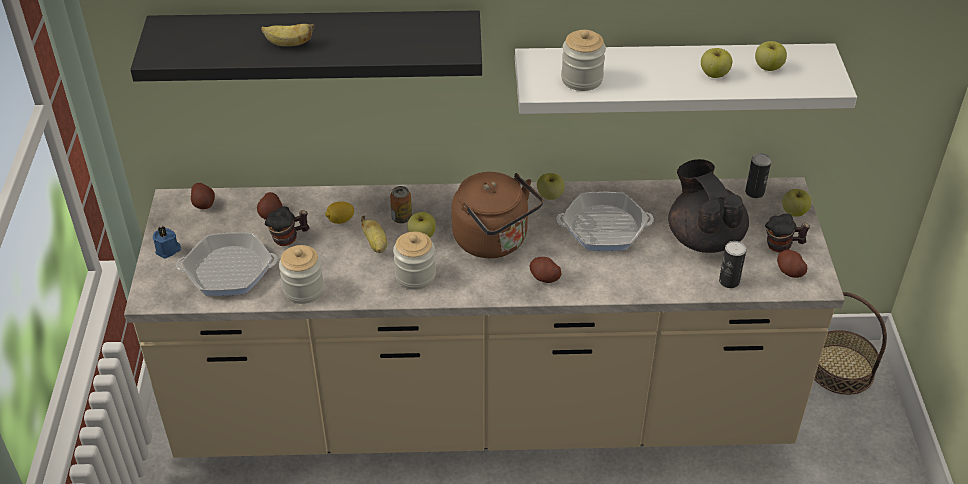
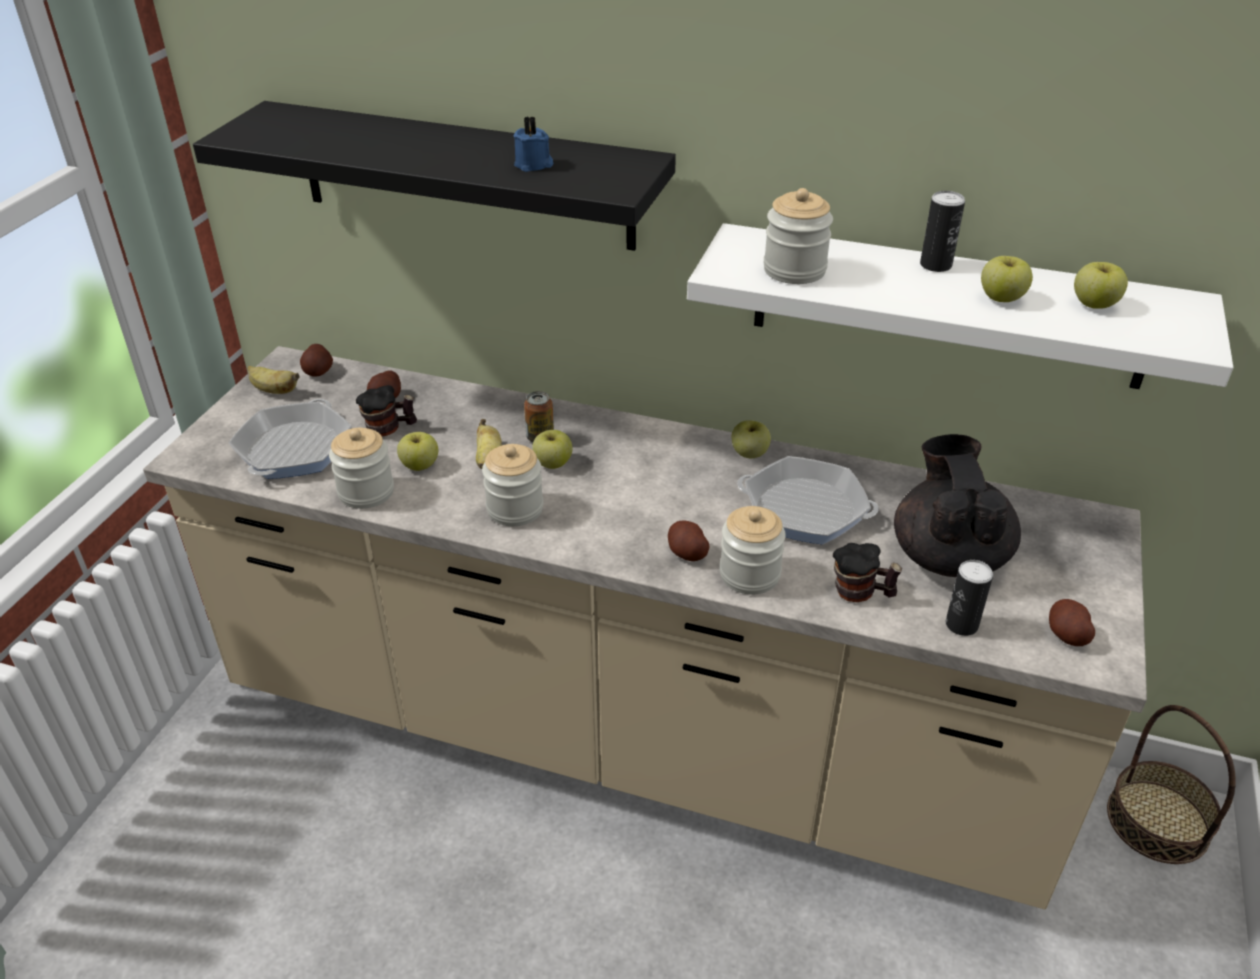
camera: 20 degrees right, 5 degrees down
blue candle [153,226,181,259] -> blue candle moved to [514,116,554,172]
frying pan [176,232,278,296] -> frying pan turned 90 degrees counterclockwise [229,399,352,479]
banana [261,23,315,46] -> banana moved to [248,365,300,394]
lemon [325,202,354,224] -> none
brown kettle [452,172,543,258] -> none
can [745,153,771,198] -> can moved to [920,191,965,272]
mug [765,214,810,252] -> mug moved to [833,543,902,602]
apple [782,189,811,217] -> apple moved to [397,432,438,471]
none -> jar [719,506,786,594]

